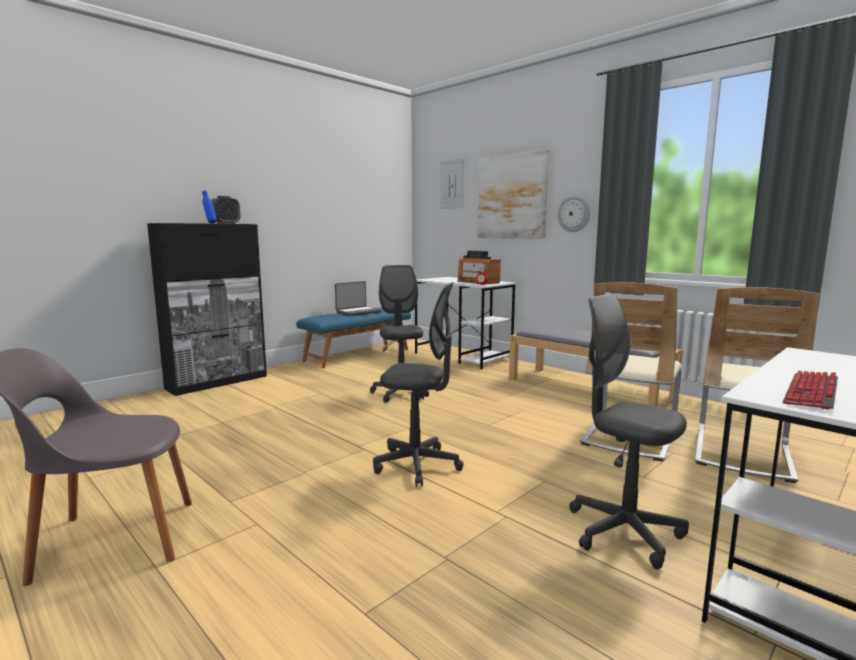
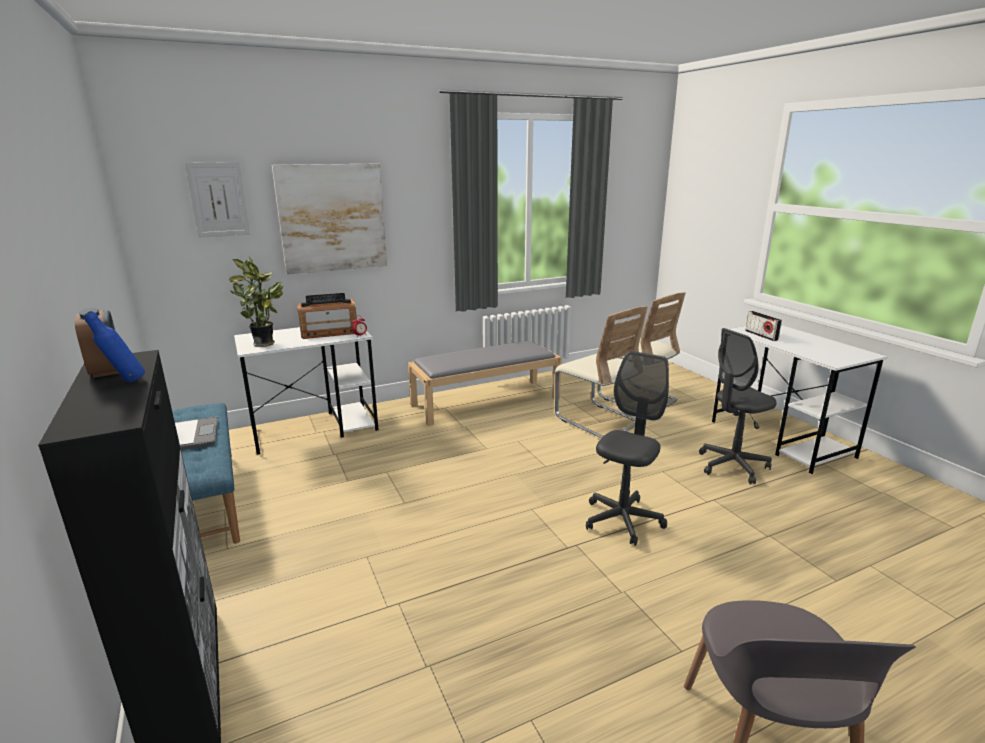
camera: 70 degrees left, 10 degrees up
grey office chair [370,265,424,403] -> none
wall clock [558,196,590,232] -> none
keyboard [783,370,838,410] -> none
none -> potted plant [229,257,283,347]
none -> radio [745,311,782,341]

